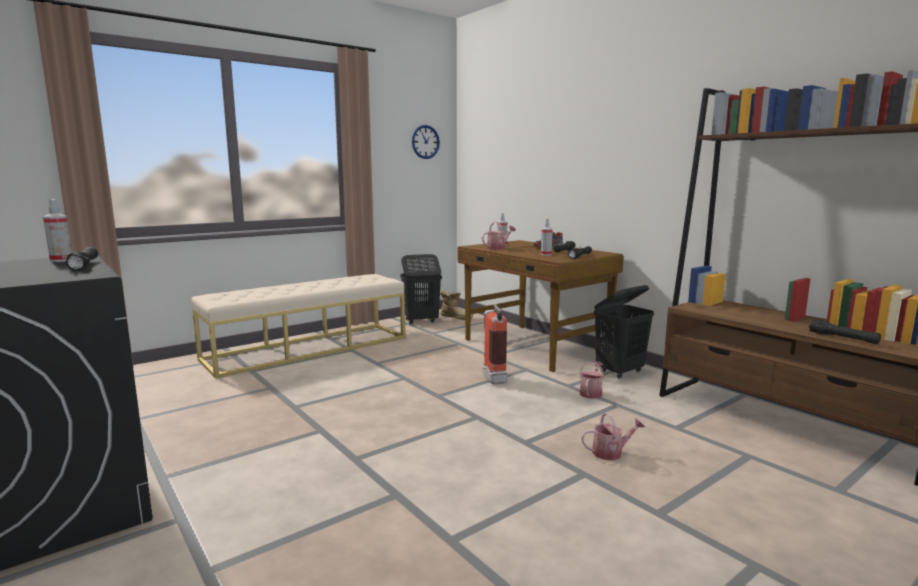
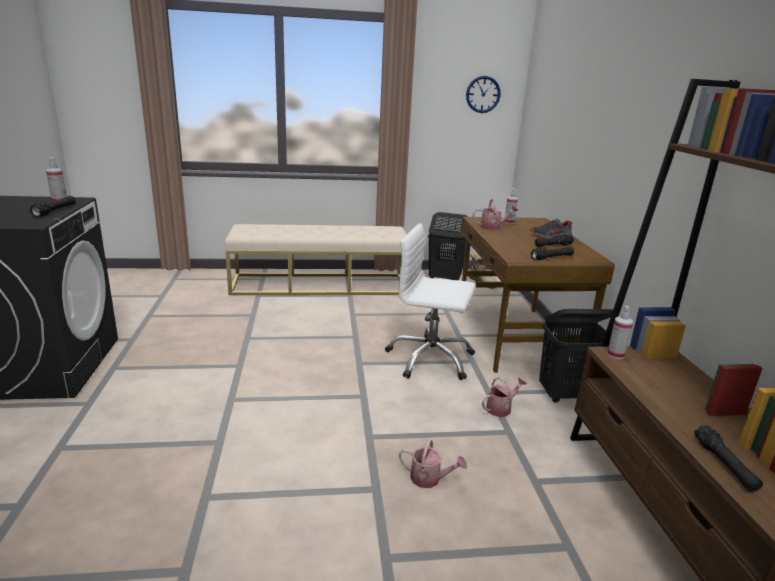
camera: 30 degrees right, 10 degrees up
fire extinguisher [483,304,508,384] -> white office chair [385,223,476,380]
spray bottle [541,219,552,256] -> spray bottle moved to [607,306,633,359]

